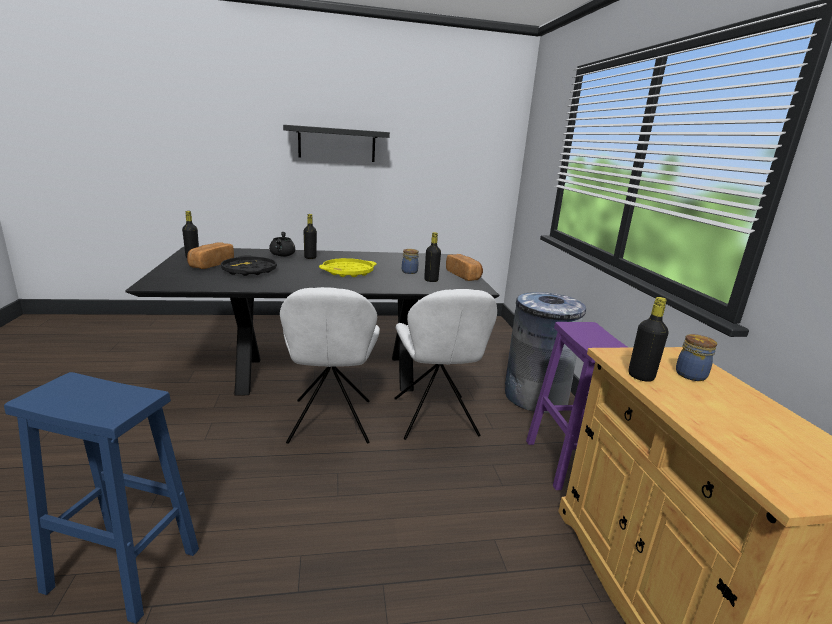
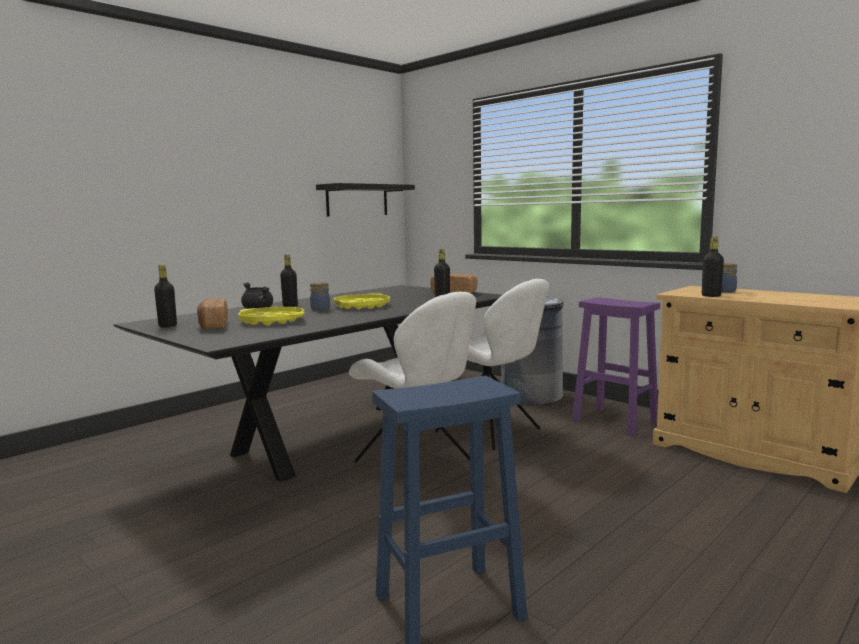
camera: 35 degrees left, 10 degrees down
black tray [221,255,277,276] -> yellow tray [238,307,305,326]
black shelf [283,125,390,162] -> black shelf moved to [316,183,415,216]
jar [402,249,419,274] -> jar moved to [310,282,330,311]

